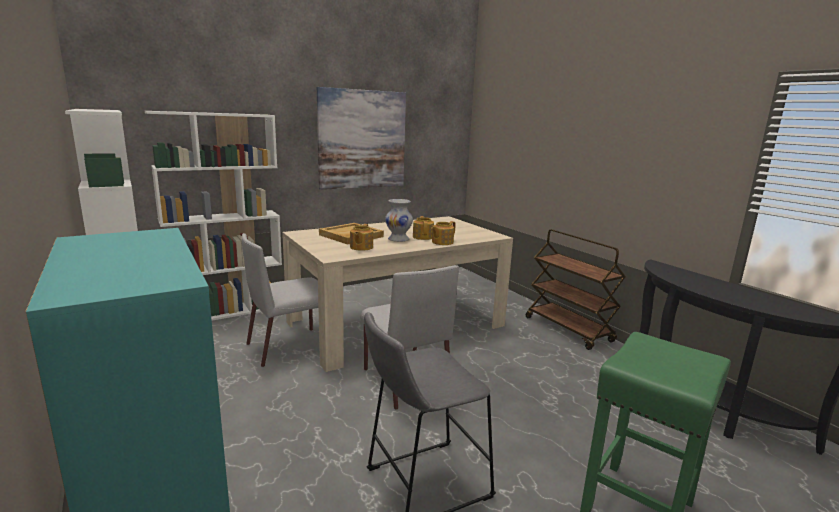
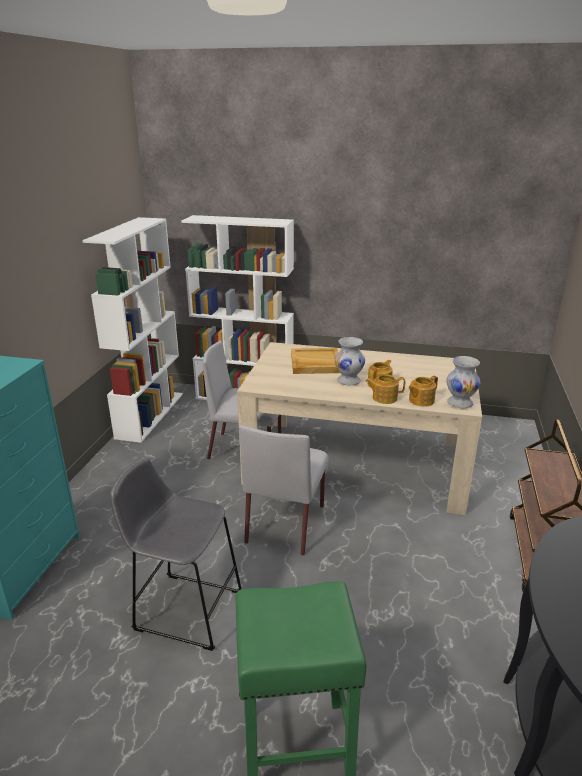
camera: 45 degrees right, 10 degrees up
picture [317,87,406,190] -> none
teapot [350,224,373,251] -> teapot moved to [409,376,438,407]
none -> white vase [446,356,480,408]

